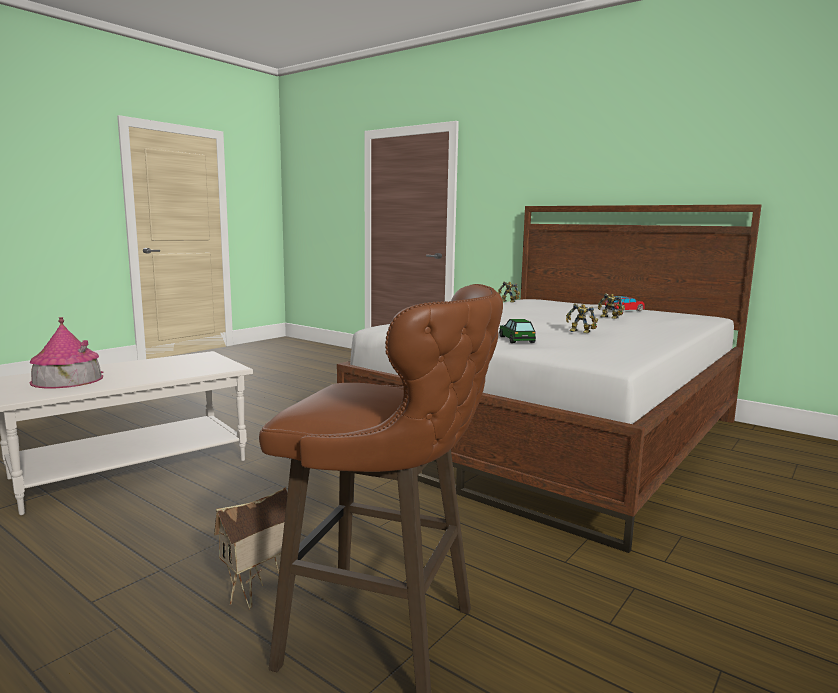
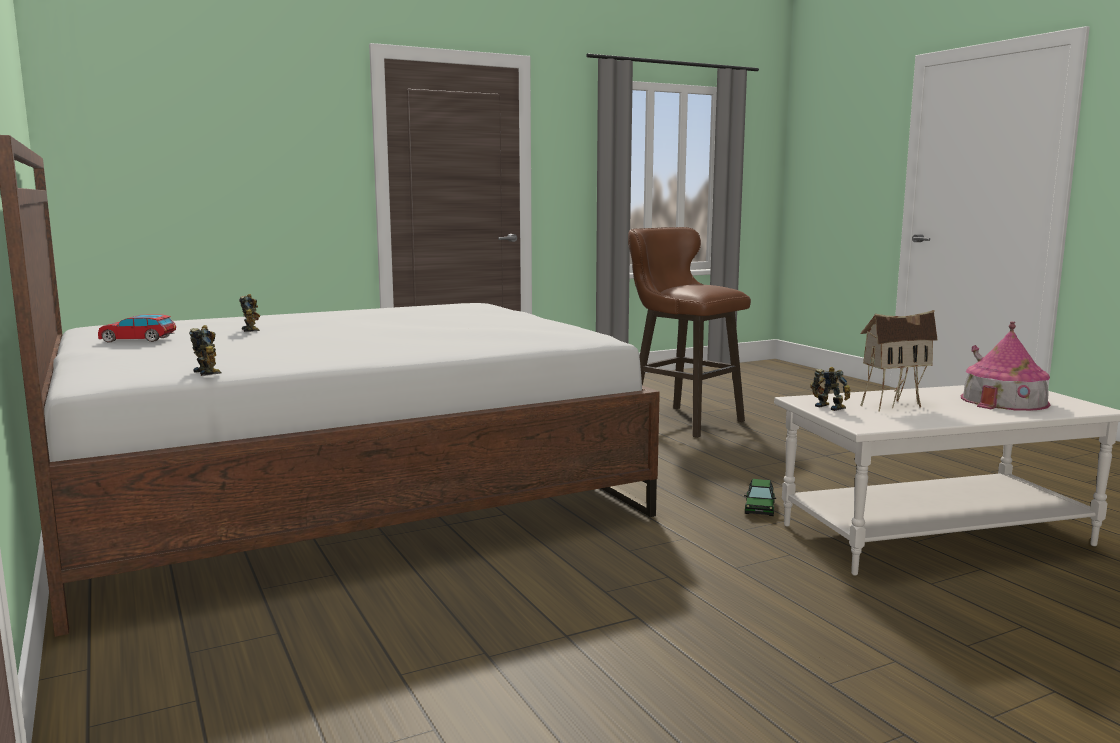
camera: 155 degrees left, 0 degrees up
toy house [214,487,295,610] -> toy house moved to [860,310,938,412]
toy car [499,319,536,343] -> toy car moved to [744,479,776,516]
toy robot [566,303,598,333] -> toy robot moved to [810,367,851,411]

